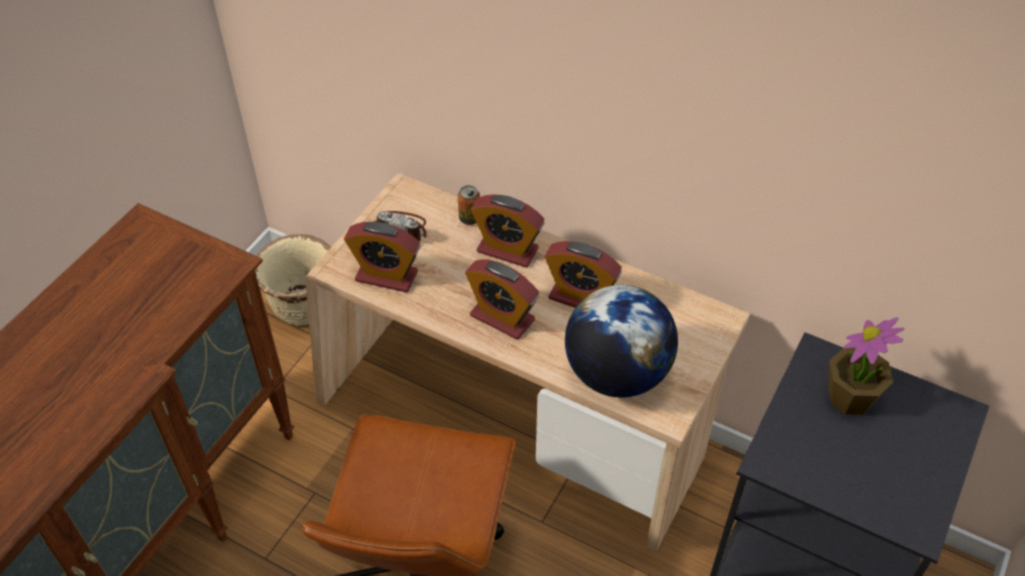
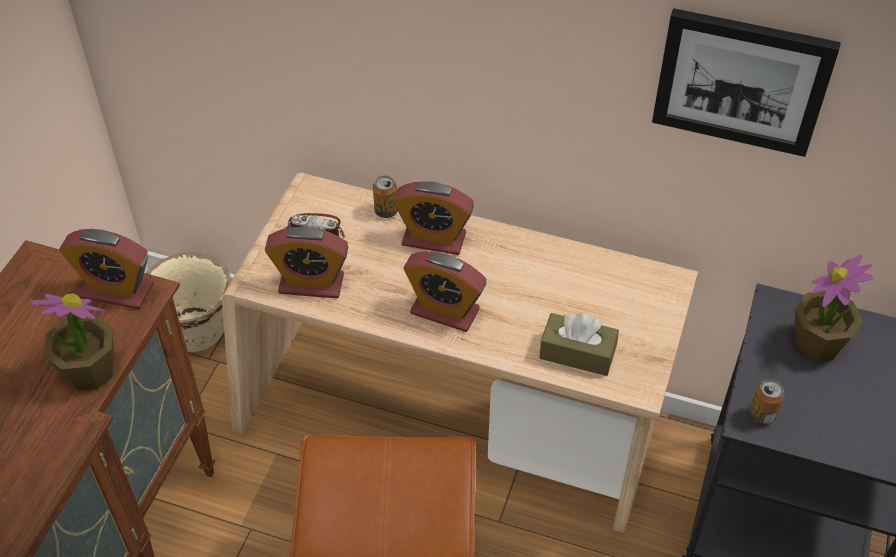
camera: 10 degrees left, 0 degrees up
alarm clock [545,241,622,308] -> alarm clock moved to [59,229,153,309]
globe [565,285,678,398] -> brown tissue box [539,313,619,376]
none -> potted plant [30,293,114,391]
none -> picture [652,8,841,157]
none -> can [749,379,785,425]

